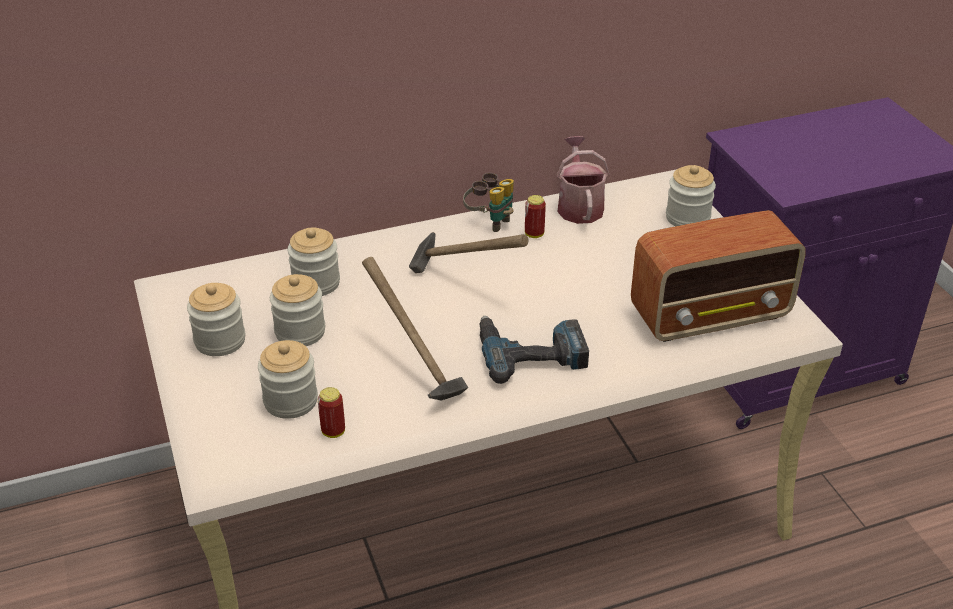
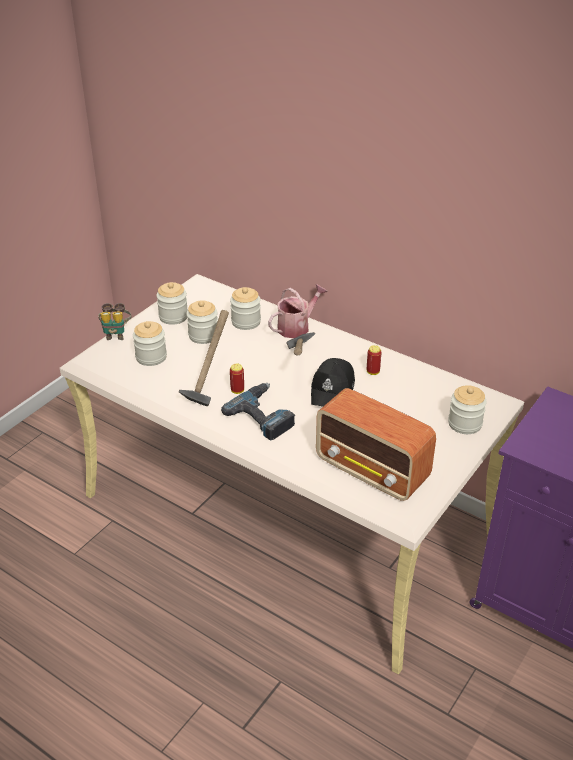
camera: 55 degrees right, 0 degrees up
can [318,387,345,438] -> can moved to [230,363,244,394]
binoculars [463,173,514,232] -> binoculars moved to [98,303,132,340]
watering can [557,136,610,224] -> watering can moved to [268,284,328,338]
none -> black cap [311,358,355,407]

